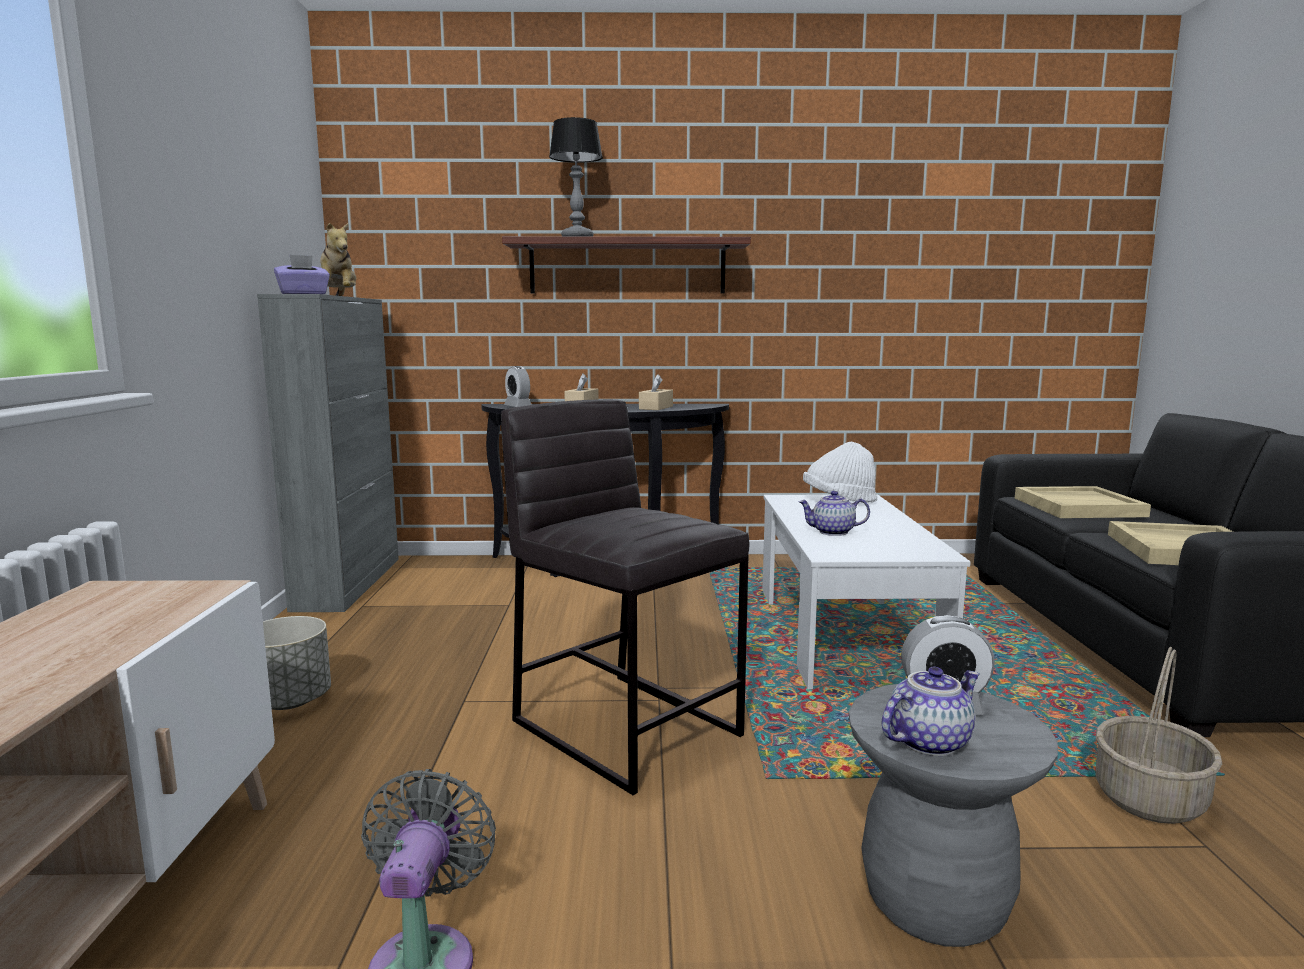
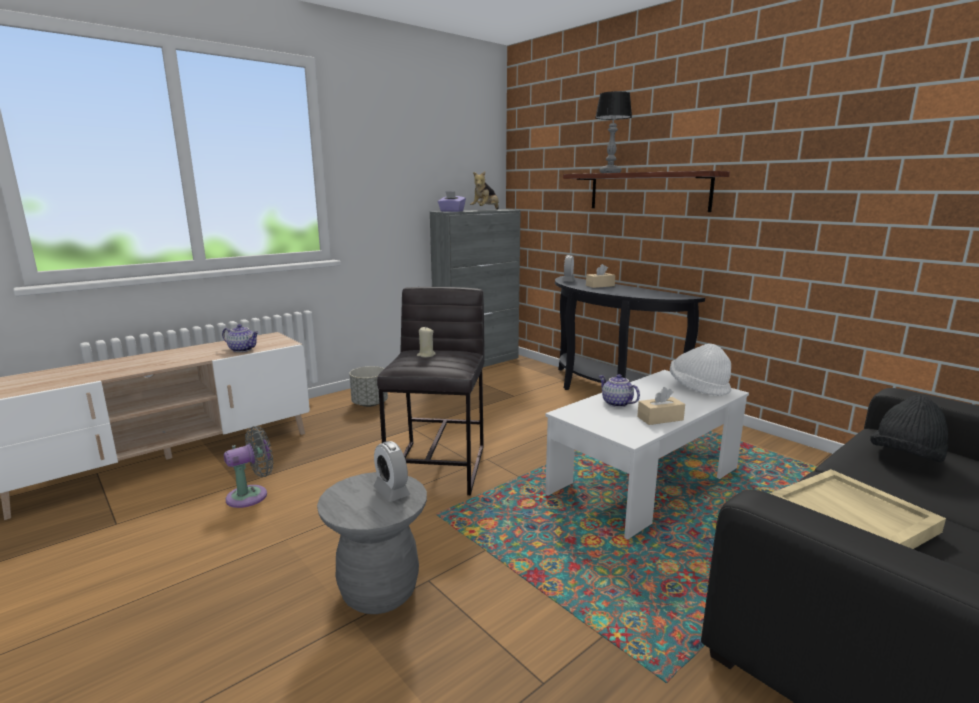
camera: 50 degrees right, 5 degrees up
beige tissue box [639,374,673,410] -> beige tissue box moved to [637,387,685,425]
teapot [882,667,980,756] -> teapot moved to [222,324,259,352]
beige tray [1015,486,1151,518] -> black hat [870,395,948,462]
basket [1095,647,1222,824] -> none
none -> beige candle [417,327,436,357]

